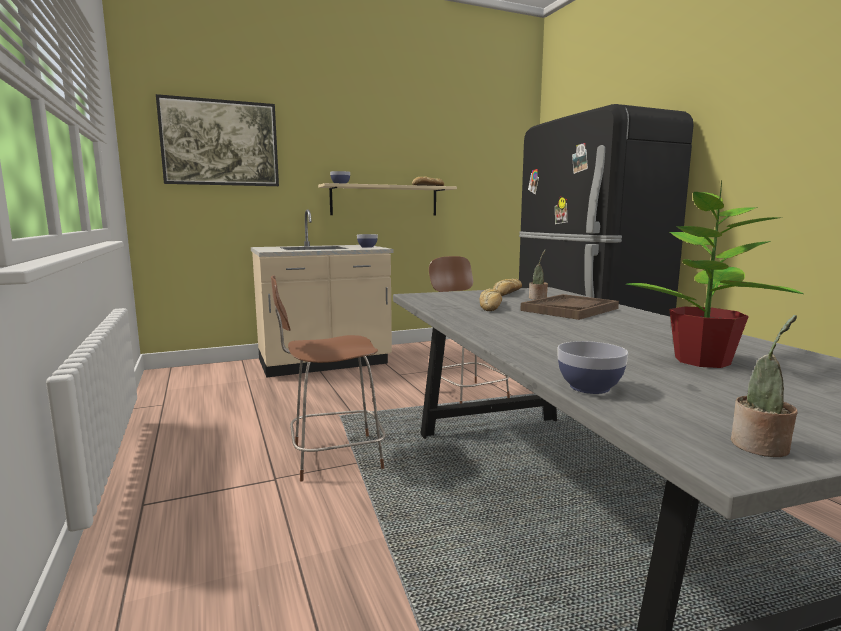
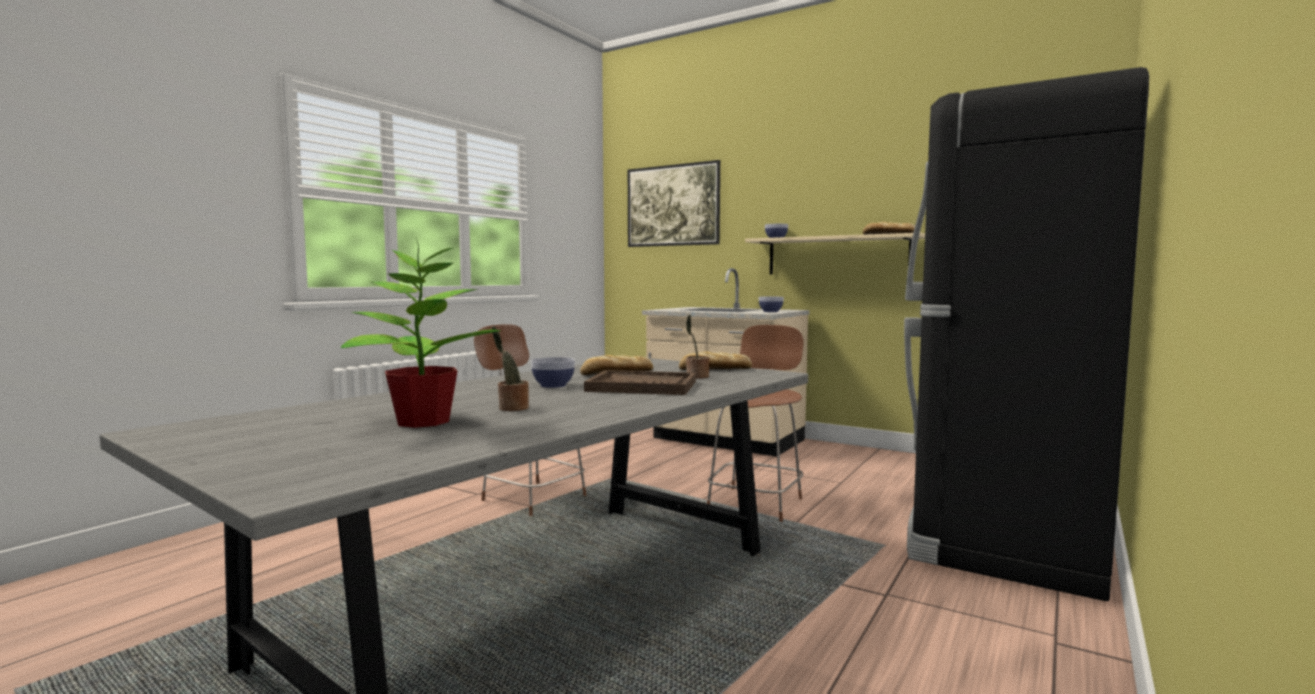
camera: 55 degrees right, 5 degrees down
bowl [558,341,628,394] -> bowl moved to [531,357,575,388]
potted plant [731,315,798,457] -> potted plant moved to [492,326,529,411]

